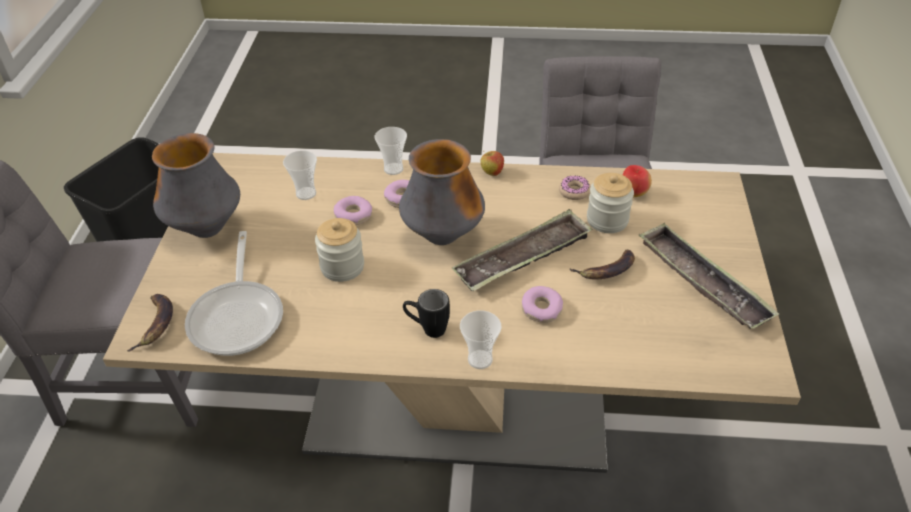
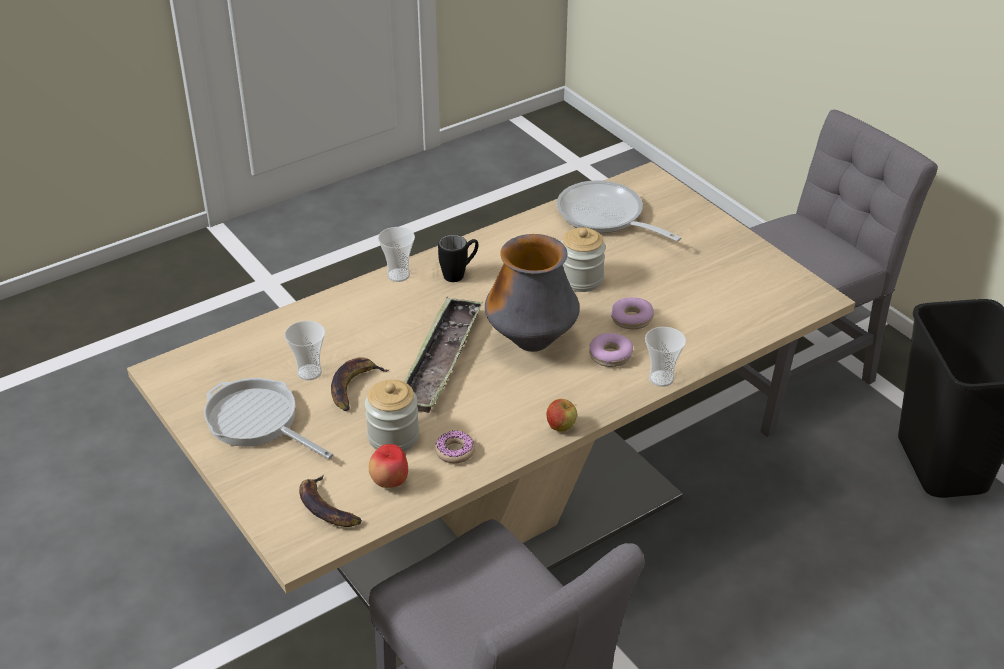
camera: 140 degrees right, 5 degrees down
banana [127,294,173,352] -> banana moved to [299,475,362,527]
vase [152,133,240,238] -> none
cup [283,150,317,200] -> cup moved to [285,321,325,380]
donut [522,286,563,323] -> none
tray [639,223,779,329] -> frying pan [204,378,333,459]

